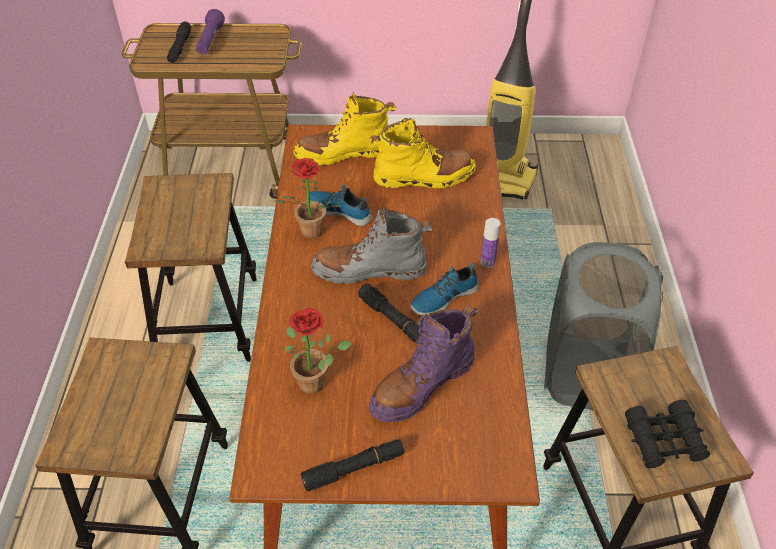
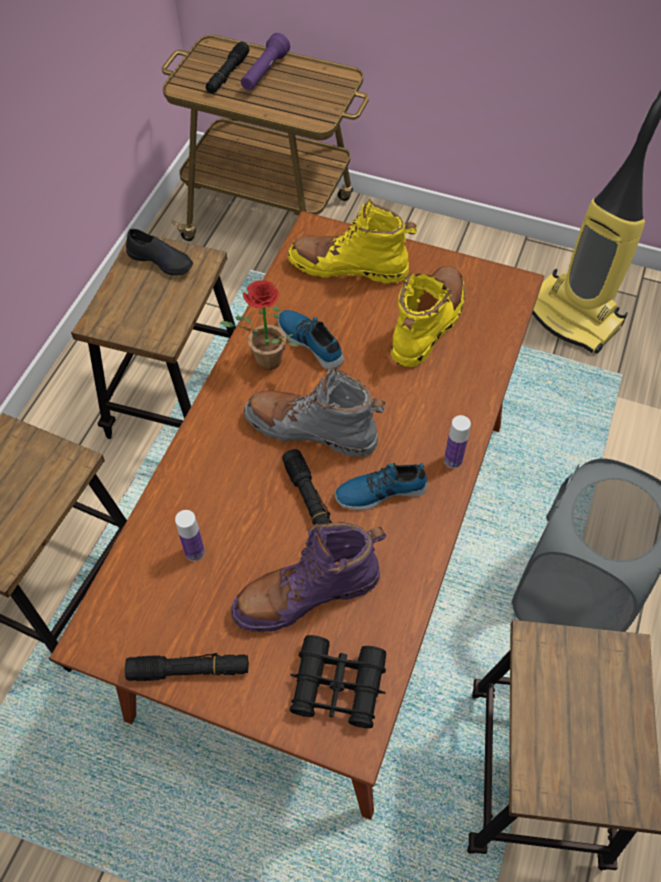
camera: 20 degrees right, 10 degrees up
potted plant [285,308,352,394] -> bottle [175,510,205,561]
yellow boot [370,118,476,188] -> yellow boot turned 75 degrees counterclockwise [391,266,465,367]
black binoculars [625,400,710,468] -> black binoculars moved to [290,635,386,728]
none -> black shoe [126,229,193,275]

